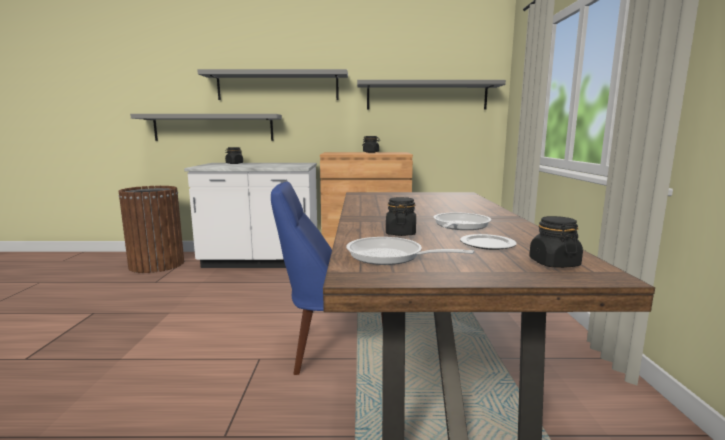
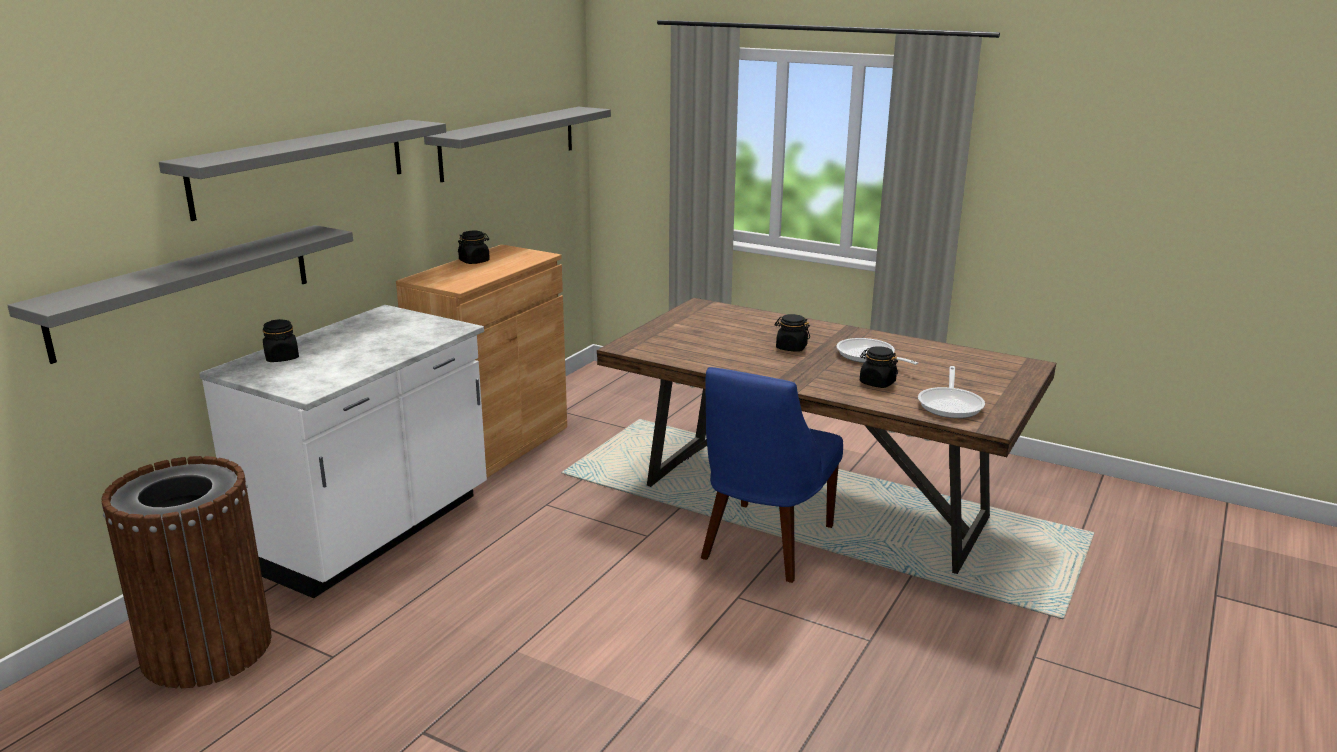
camera: 60 degrees left, 10 degrees up
frying pan [346,237,474,265] -> frying pan turned 45 degrees counterclockwise [918,366,985,418]
plate [460,234,517,250] -> none
black jar [529,216,583,268] -> black jar moved to [774,314,810,352]

